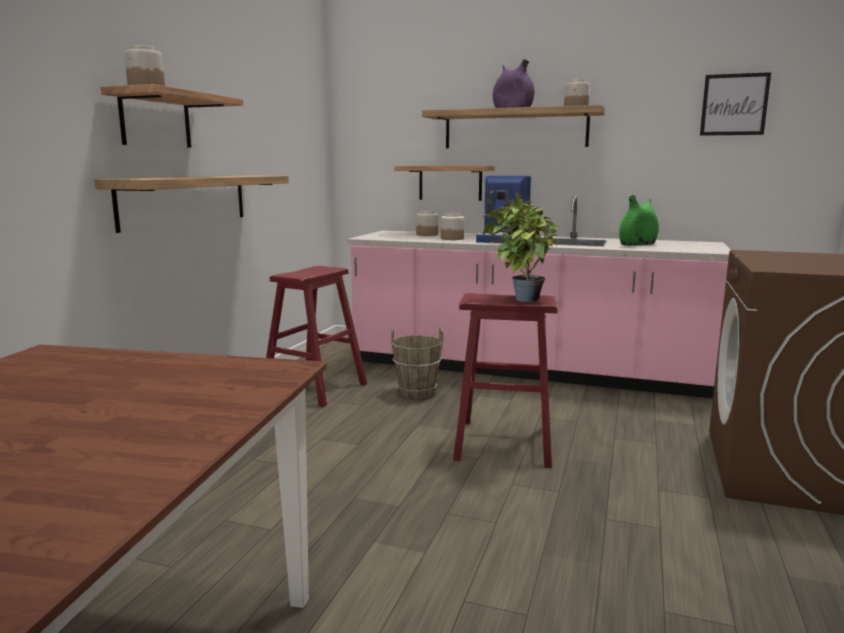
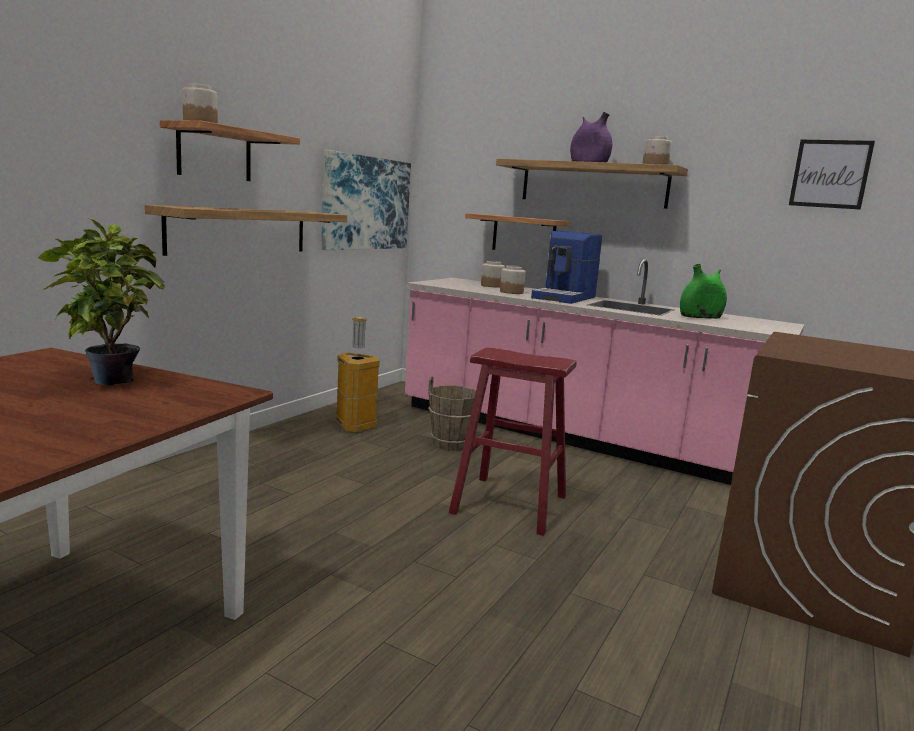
camera: 10 degrees right, 0 degrees up
red stool [266,266,367,407] -> trash can [336,317,380,433]
potted plant [480,192,559,302] -> potted plant moved to [38,218,165,386]
none -> picture [321,150,411,250]

